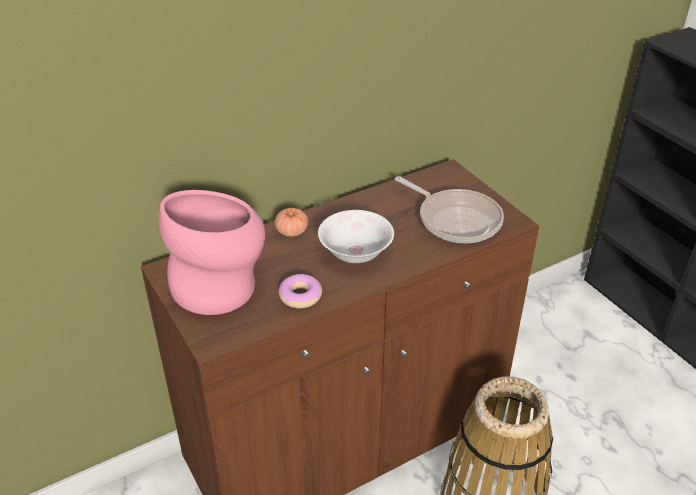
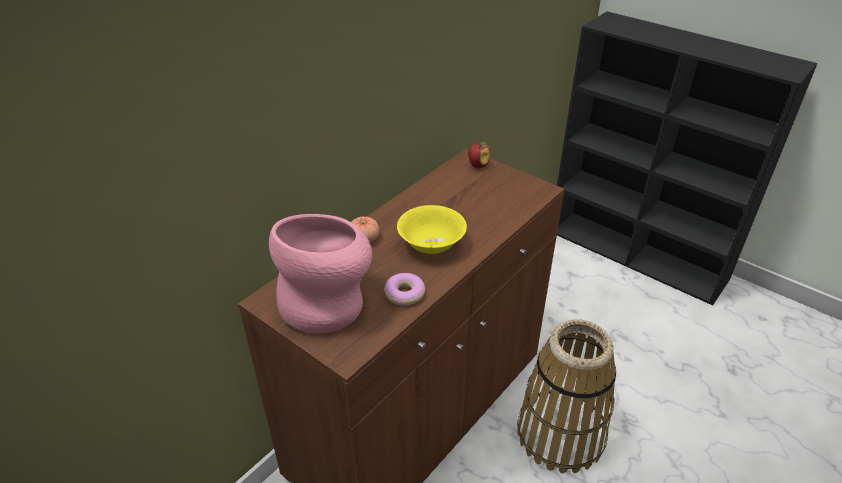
camera: 20 degrees left, 0 degrees up
white bowl [318,210,394,263] -> yellow bowl [397,205,467,254]
frying pan [395,176,504,243] -> none
none -> apple [468,142,490,168]

